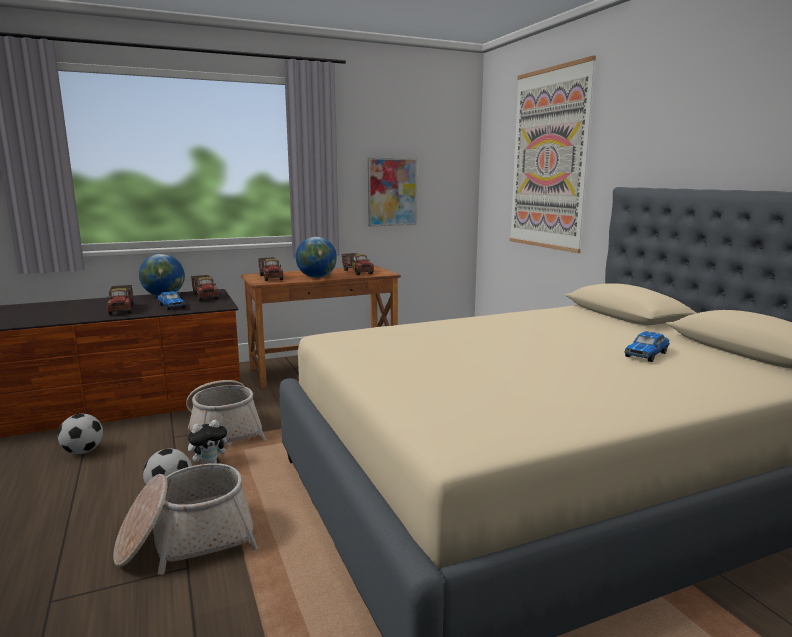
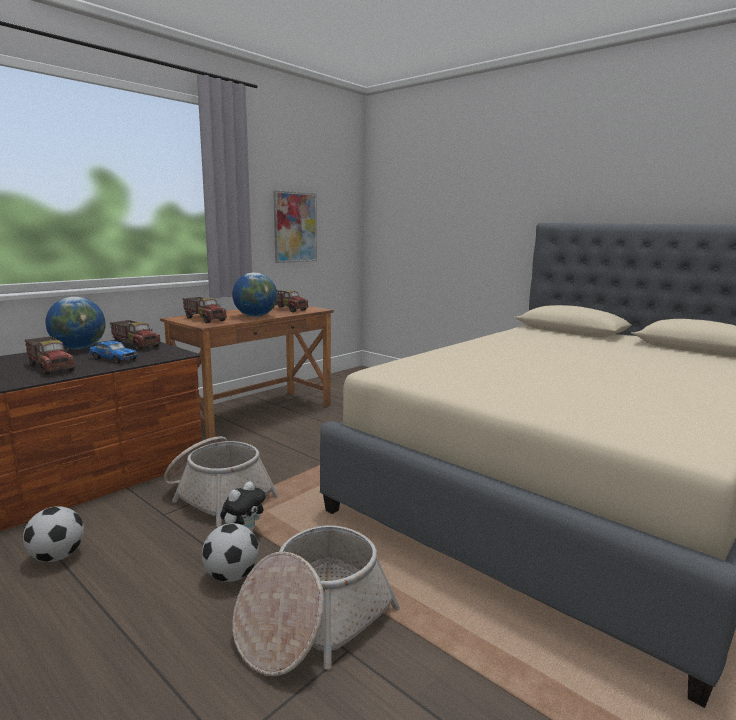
camera: 25 degrees left, 0 degrees up
picture [509,55,596,253] -> none
toy car [624,332,669,362] -> none

